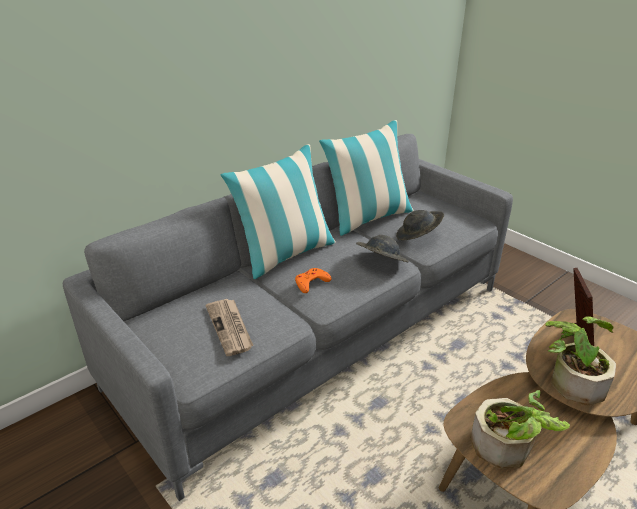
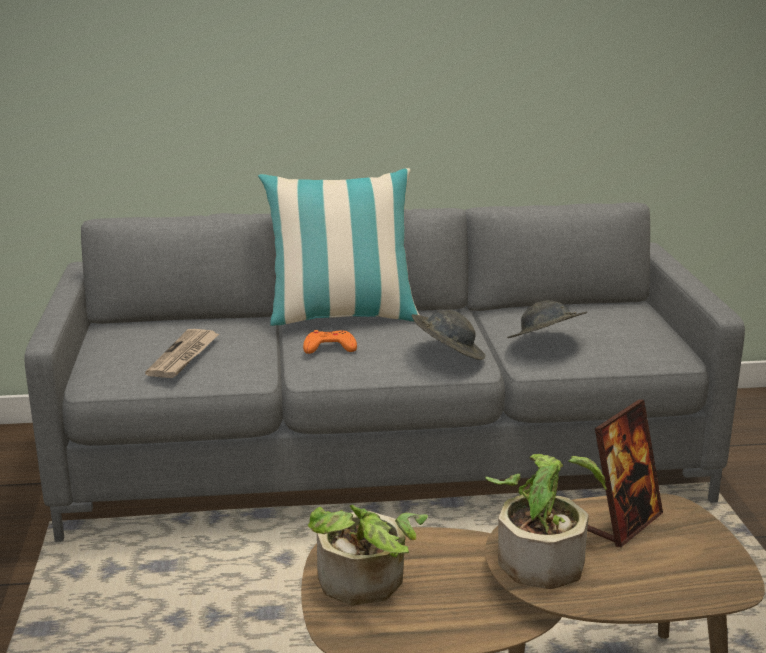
camera: 35 degrees right, 10 degrees down
pillow [319,120,413,236] -> none

